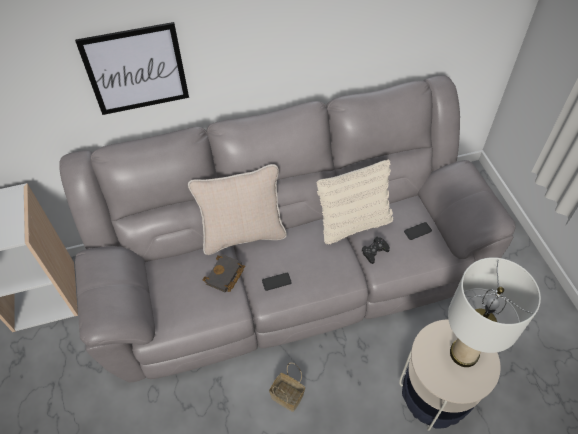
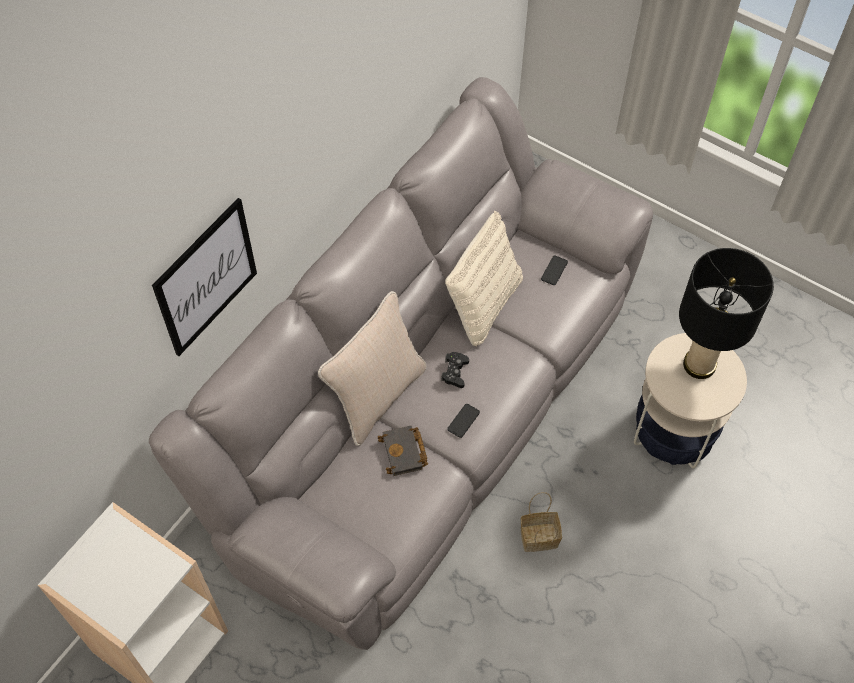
camera: 40 degrees left, 5 degrees up
black game controller [362,237,390,264] -> black game controller moved to [441,352,469,388]
white table lamp [448,257,541,367] -> black table lamp [679,248,774,379]

